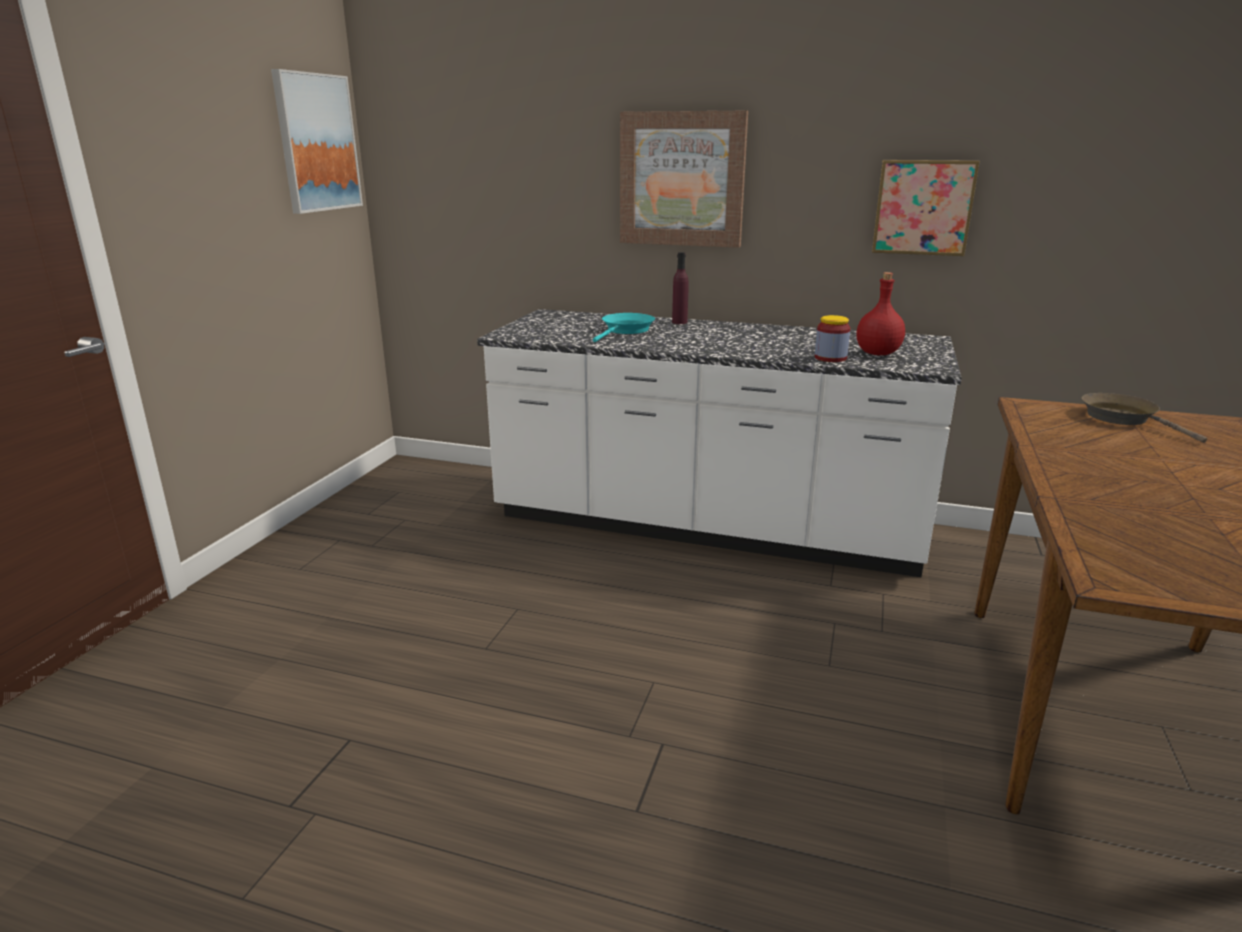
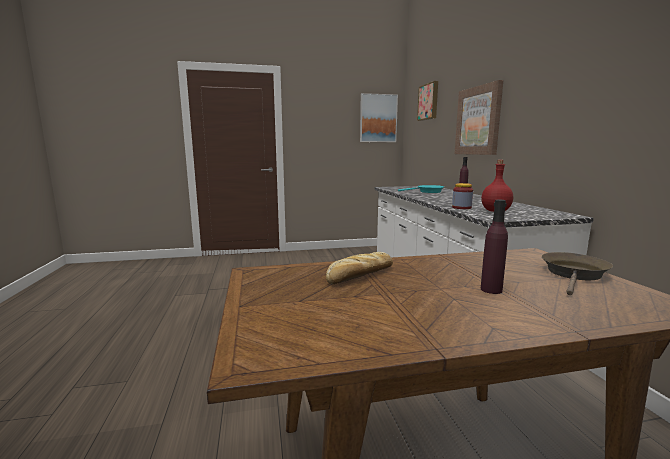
camera: 60 degrees right, 10 degrees down
picture [872,160,980,256] -> picture moved to [417,81,438,121]
none -> bread [326,252,393,284]
none -> purple bottle [481,200,508,294]

